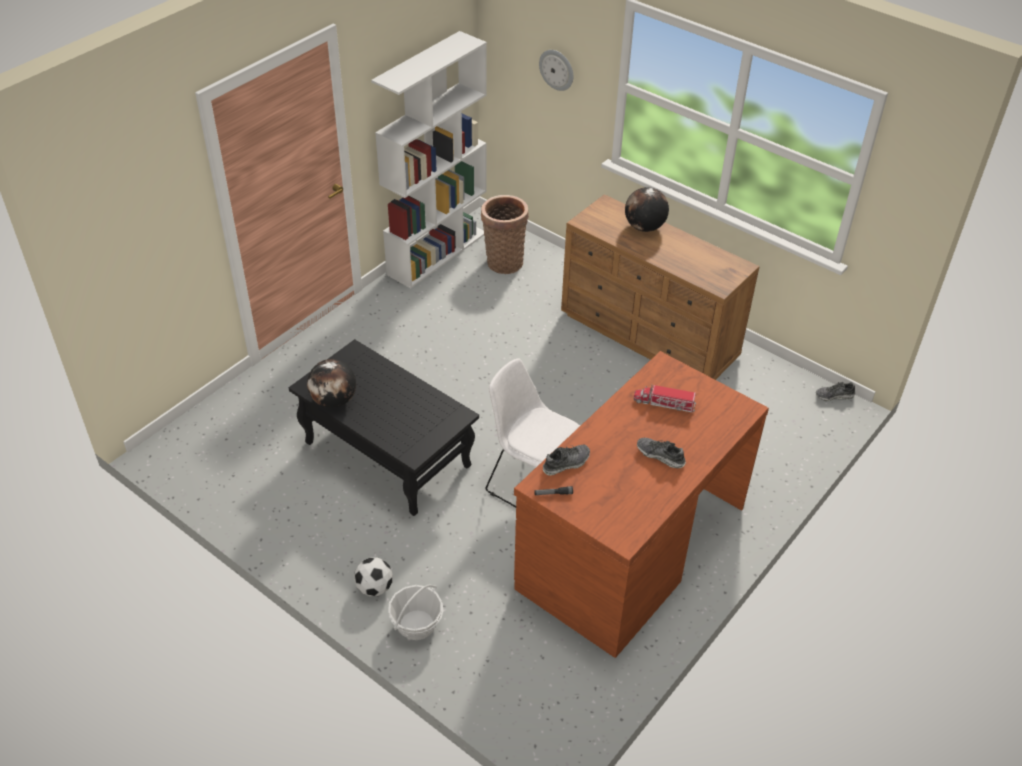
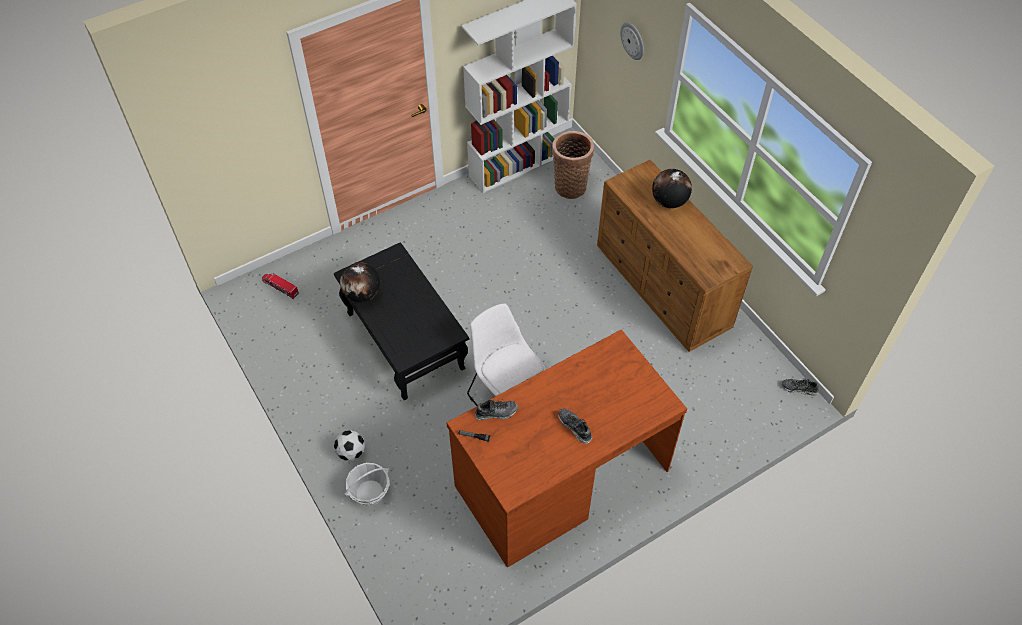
camera: 20 degrees right, 10 degrees up
toy truck [634,384,696,412] -> toy truck moved to [262,273,299,299]

